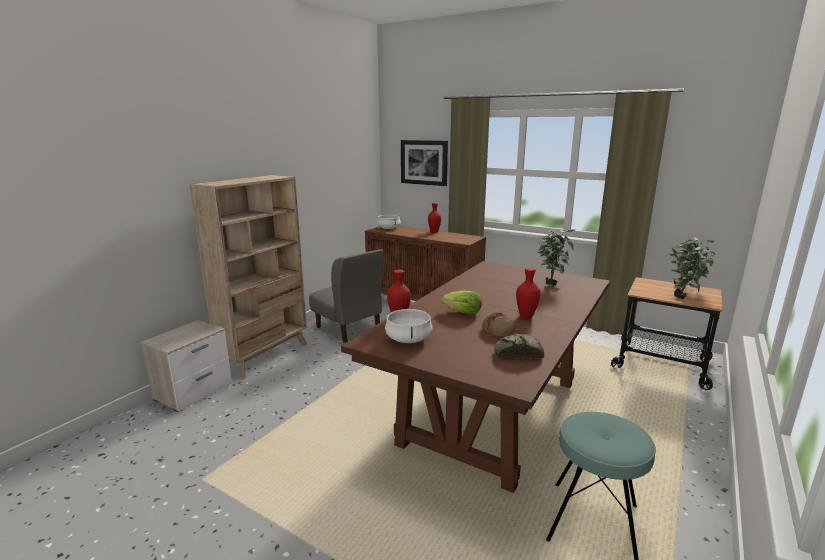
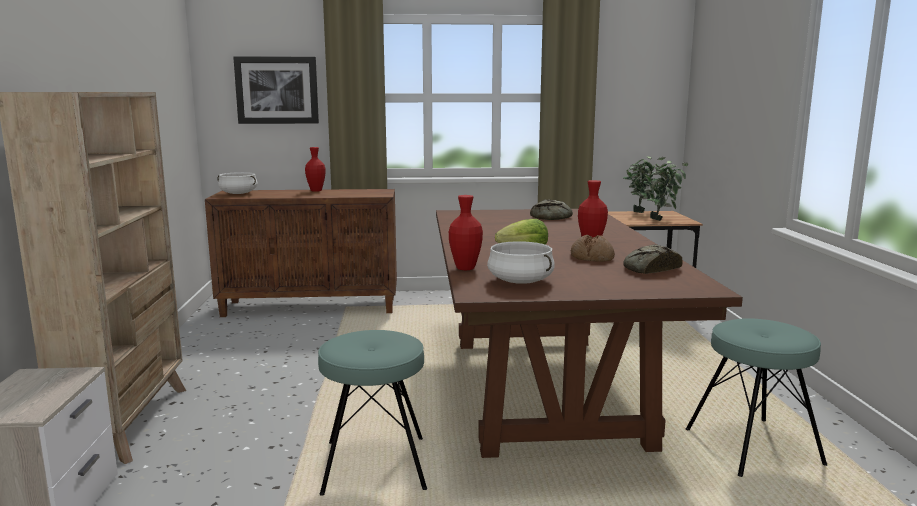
camera: 35 degrees left, 5 degrees down
grey chair [309,249,384,343] -> none
potted plant [536,229,575,285] -> bread [530,199,573,220]
none -> turquoise stool [318,330,427,496]

